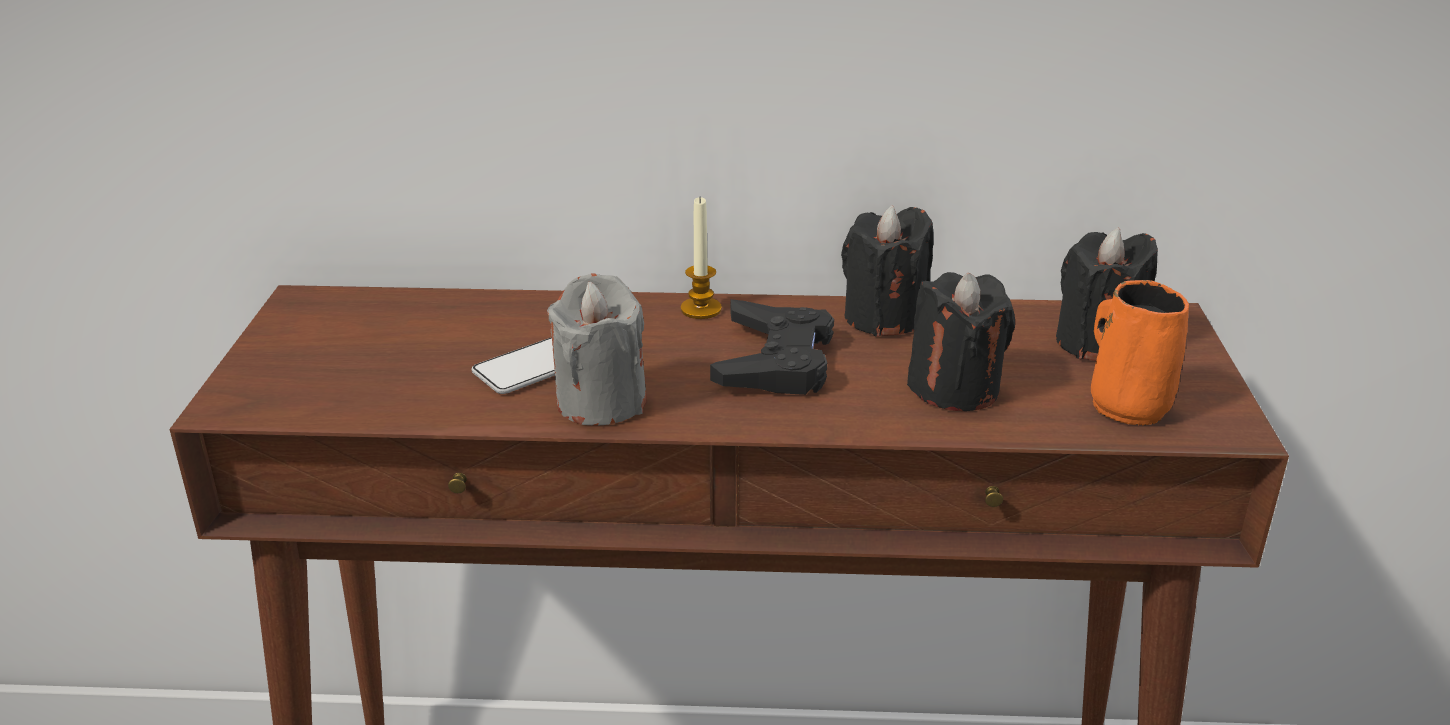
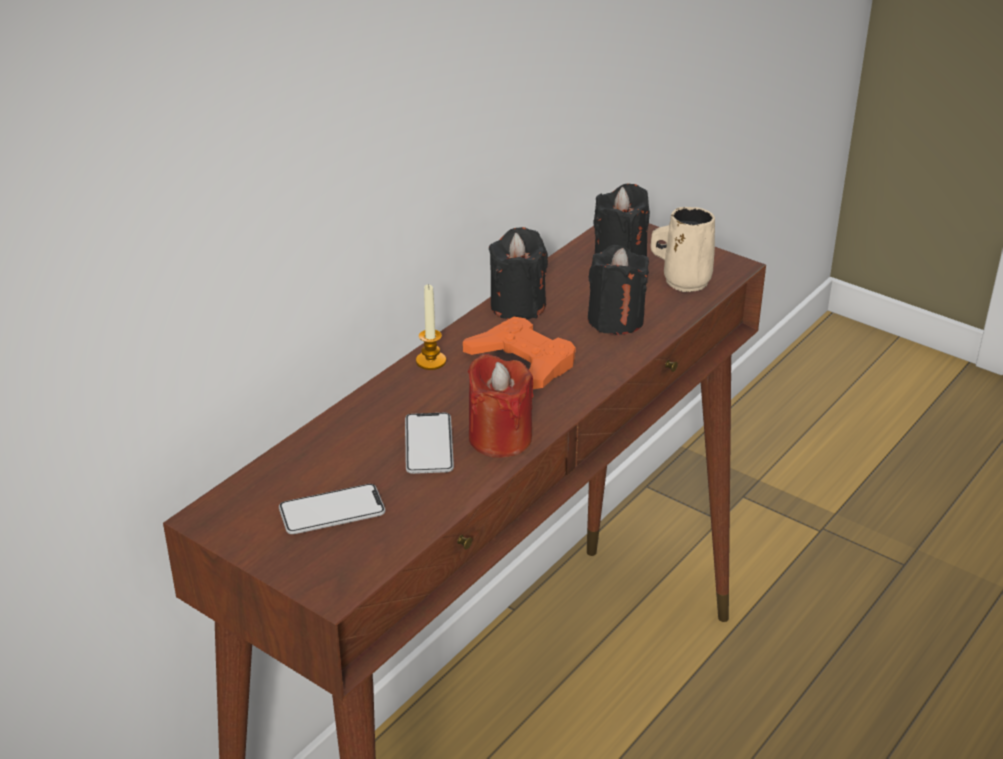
camera: 55 degrees left, 5 degrees up
grey candle [547,274,646,426] -> red candle [468,354,533,458]
black game controller [710,299,834,395] -> orange game controller [463,317,576,389]
orange mug [1091,280,1189,426] -> beige mug [650,207,715,292]
none -> phone [279,484,385,534]

